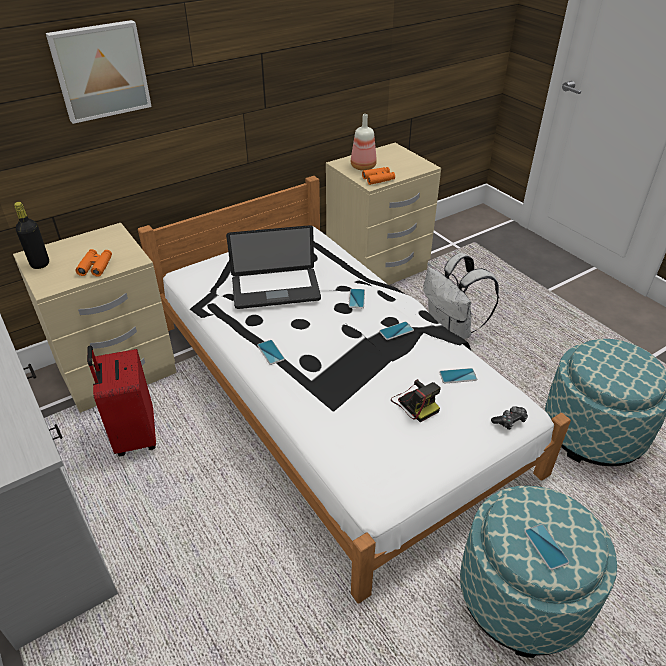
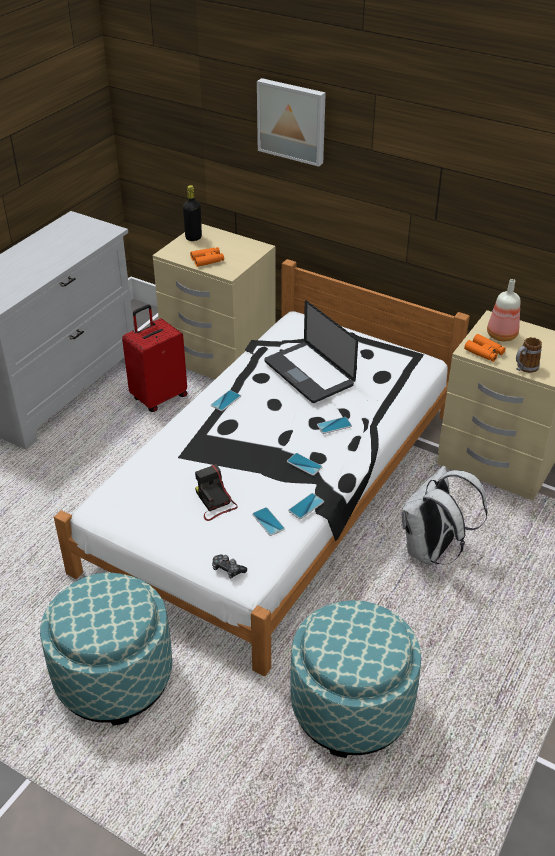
camera: 65 degrees right, 0 degrees up
camera [391,379,441,422] -> camera turned 120 degrees clockwise [195,464,238,521]
phone [524,524,569,570] -> phone moved to [288,493,324,519]
none -> mug [516,337,542,373]

